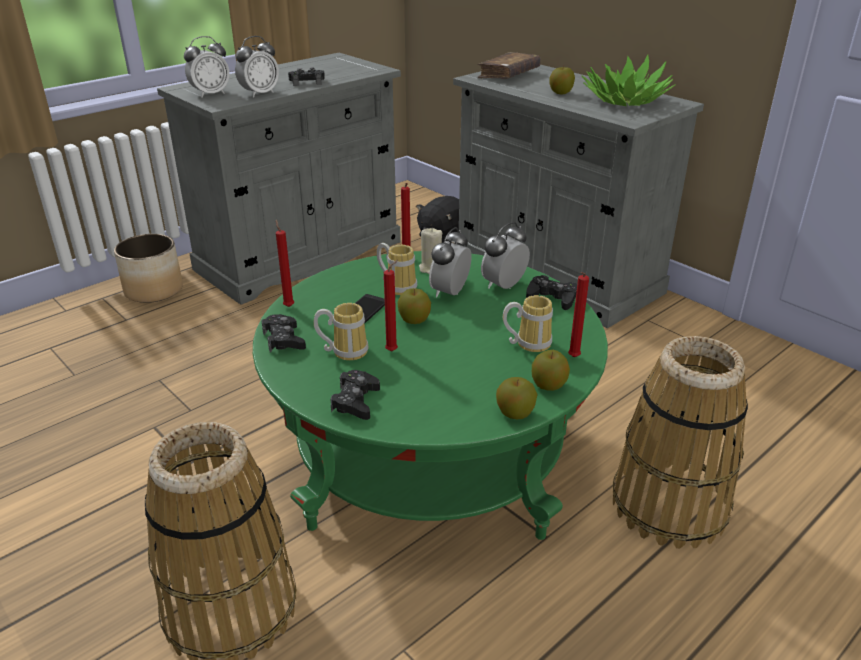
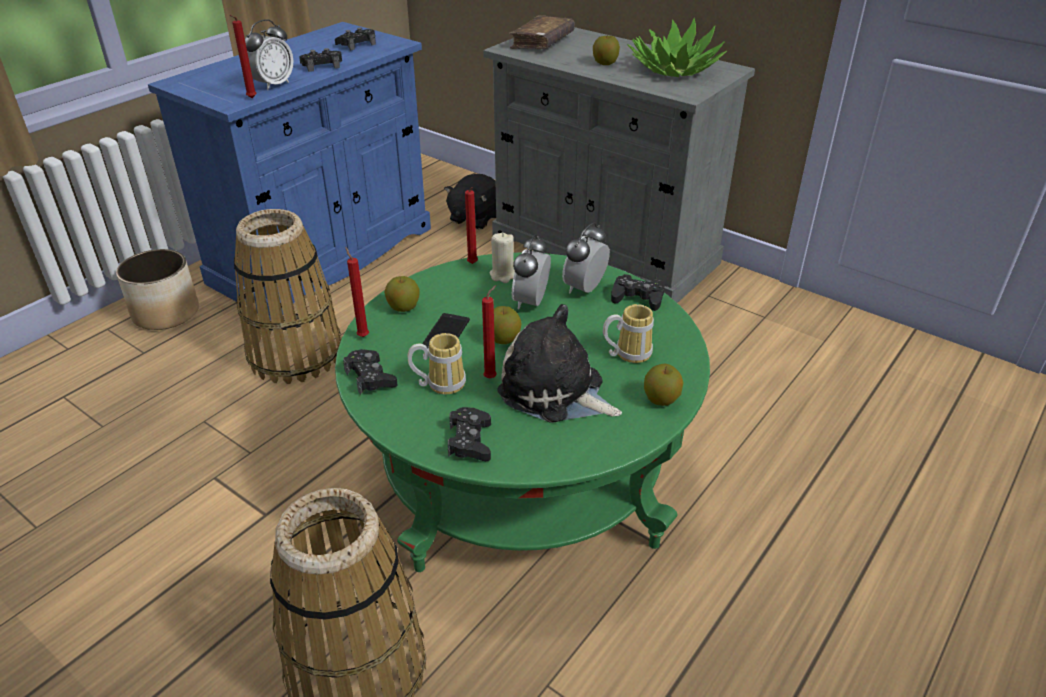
camera: 10 degrees left, 5 degrees up
grey cabinet [157,53,401,305] -> blue cabinet [148,22,431,320]
alarm clock [184,36,230,97] -> none
mug [377,243,417,295] -> none
apple [496,377,538,419] -> apple moved to [384,276,419,312]
red candle [568,272,589,357] -> red candle moved to [229,15,257,98]
basket [613,336,748,549] -> basket moved to [234,209,342,384]
none -> black game controller [335,28,376,51]
none -> plush toy [497,304,622,423]

